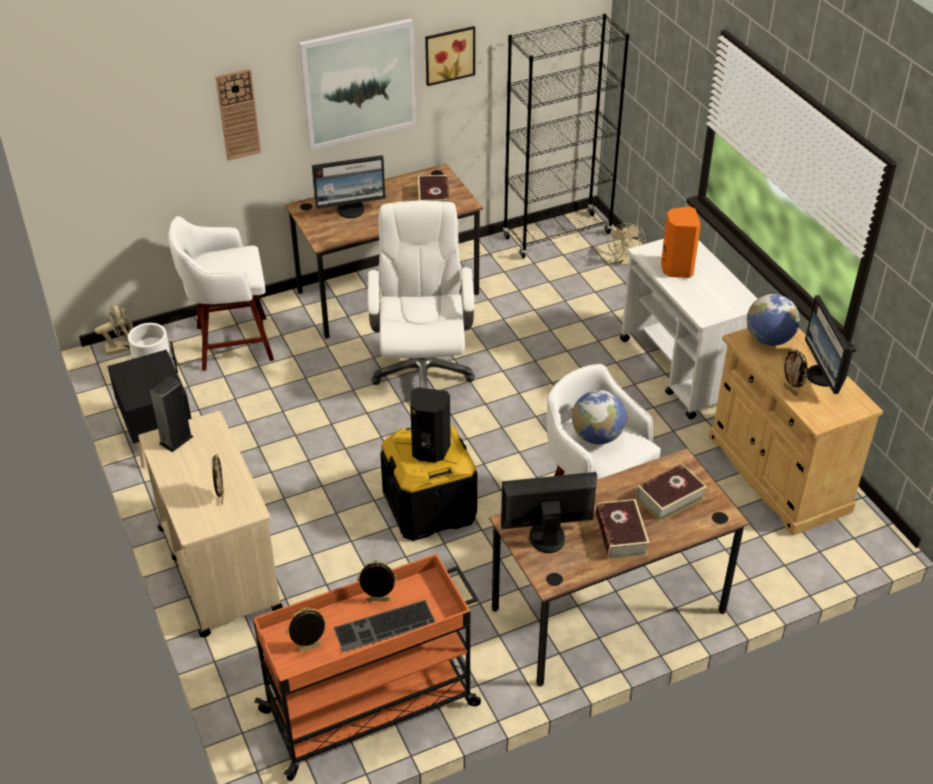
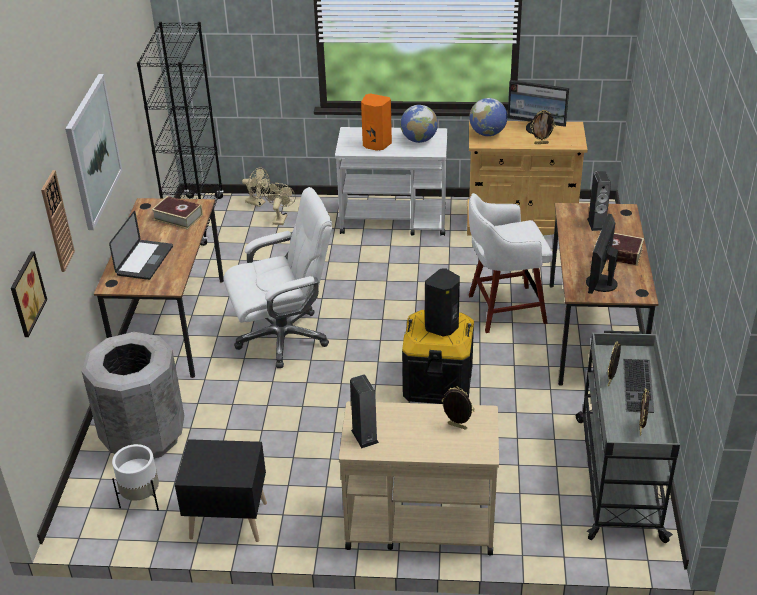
camera: 60 degrees left, 5 degrees down
beige fan [95,303,133,355] -> beige fan moved to [264,183,296,225]
white stool [168,216,274,371] -> grey trash can [82,332,184,459]
orange cart [253,553,481,781] -> grey cart [576,331,680,543]
monitor [312,155,386,218] -> laptop [109,211,173,280]
white office chair [368,201,475,389] -> white office chair turned 135 degrees clockwise [223,187,332,368]
picture [425,26,475,86] -> picture moved to [11,251,47,337]
globe [572,390,627,444] -> globe moved to [400,105,438,143]
book [636,464,707,522] -> speaker [587,171,611,231]

